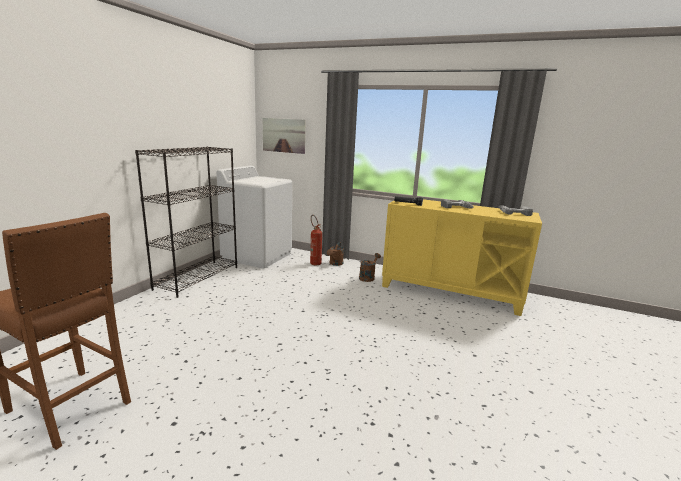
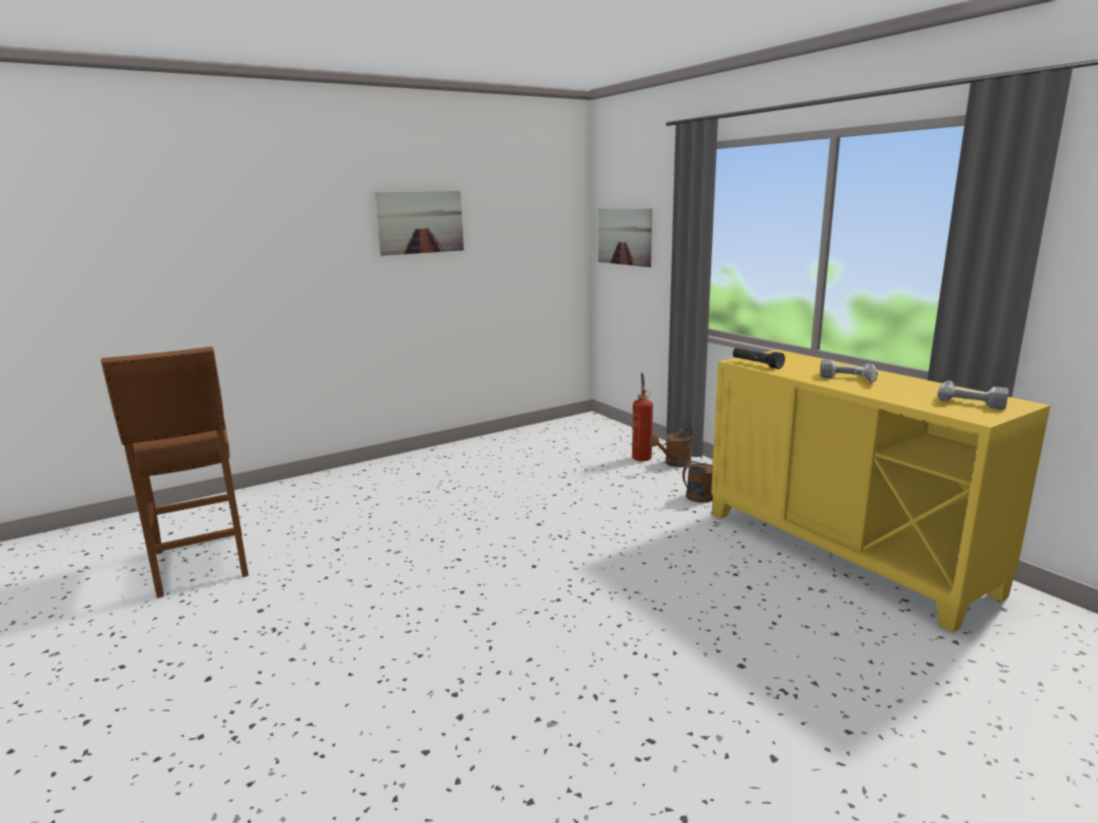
camera: 35 degrees right, 0 degrees up
black bookcase [135,146,237,298] -> none
white washing machine [217,165,292,269] -> none
none -> picture [375,191,464,256]

